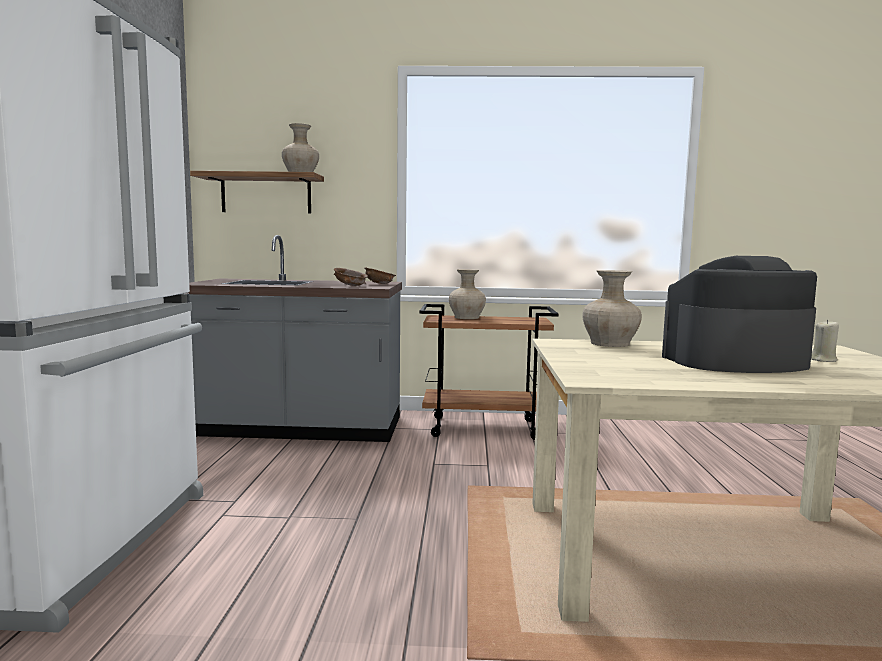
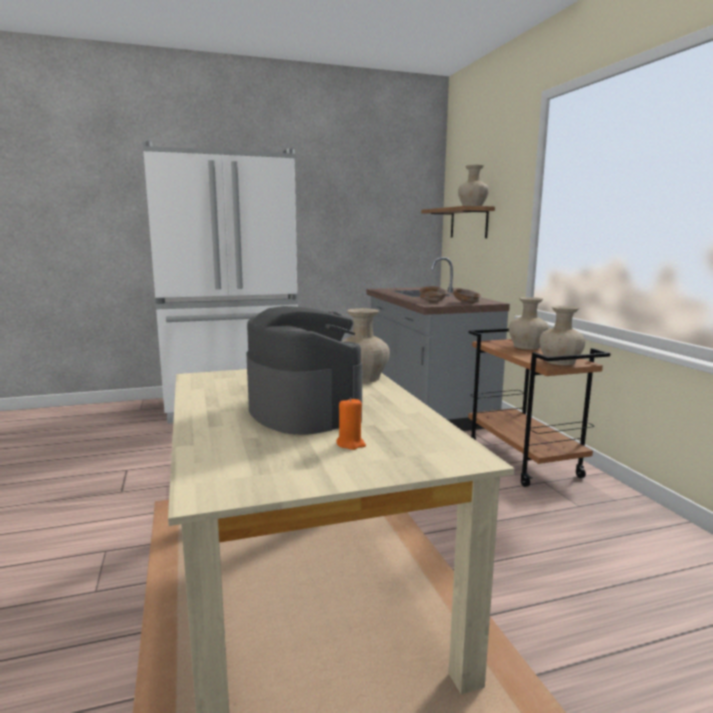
camera: 70 degrees right, 5 degrees up
beige candle [811,320,839,362] -> orange candle [336,397,366,450]
none -> beige vase [539,306,585,365]

